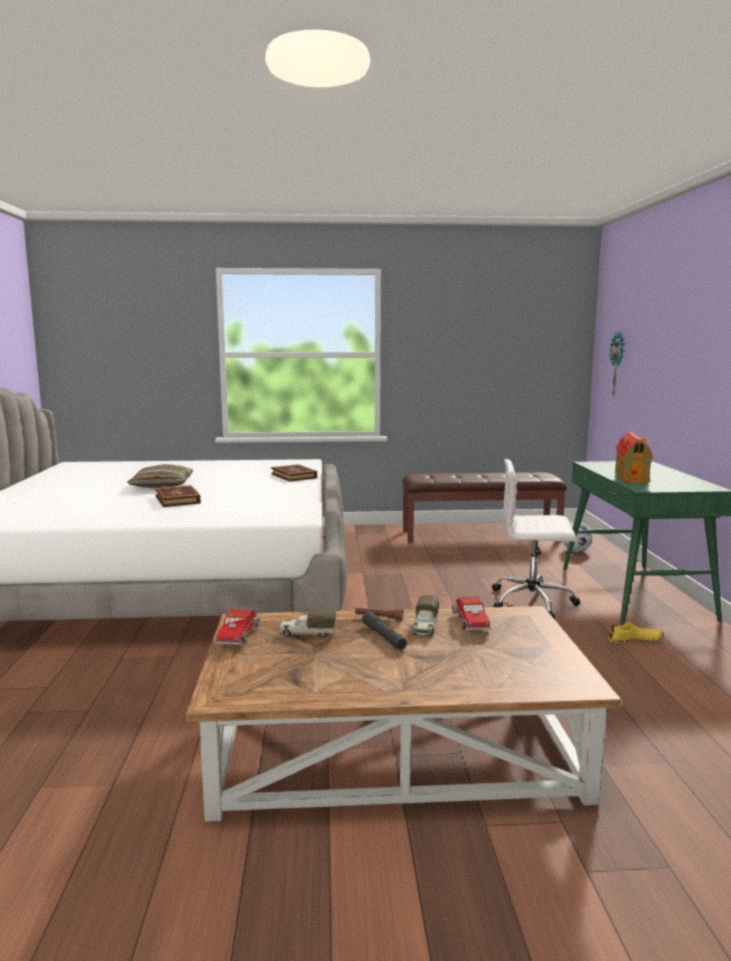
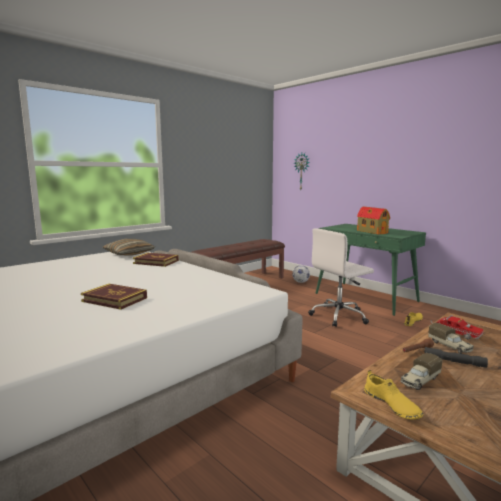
camera: 40 degrees left, 0 degrees up
pillow [127,464,193,489] -> pillow moved to [102,239,155,256]
toy truck [215,608,260,645] -> yellow shoe [364,370,423,419]

